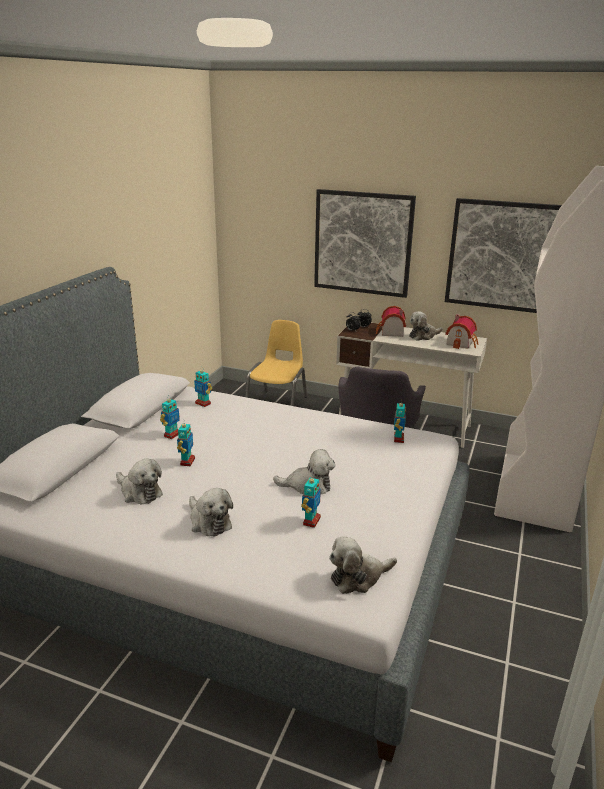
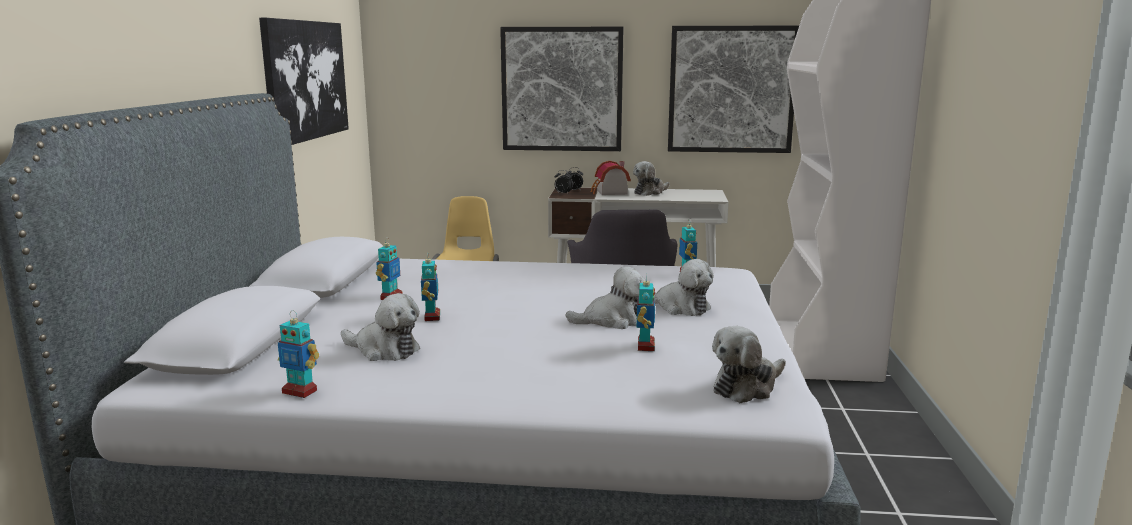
camera: 15 degrees left, 10 degrees down
plush toy [189,488,233,537] -> plush toy moved to [654,259,714,316]
toy robot [194,367,212,407] -> toy robot moved to [278,310,319,398]
toy house [445,314,478,349] -> none
none -> picture [259,17,349,145]

